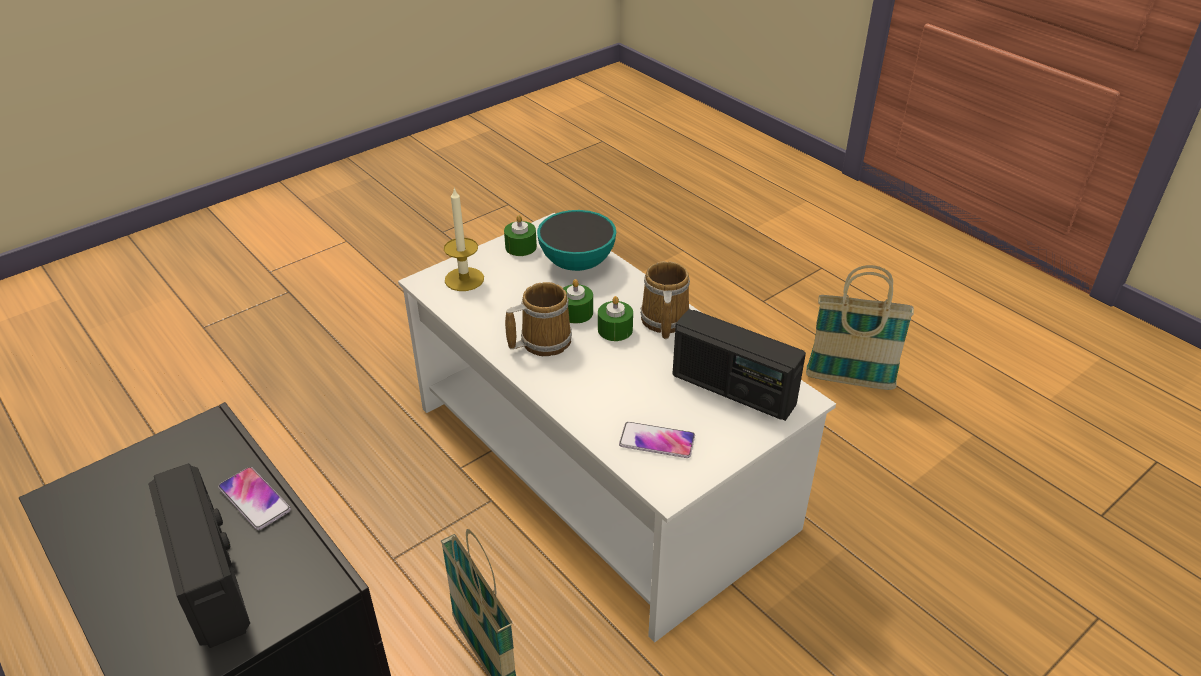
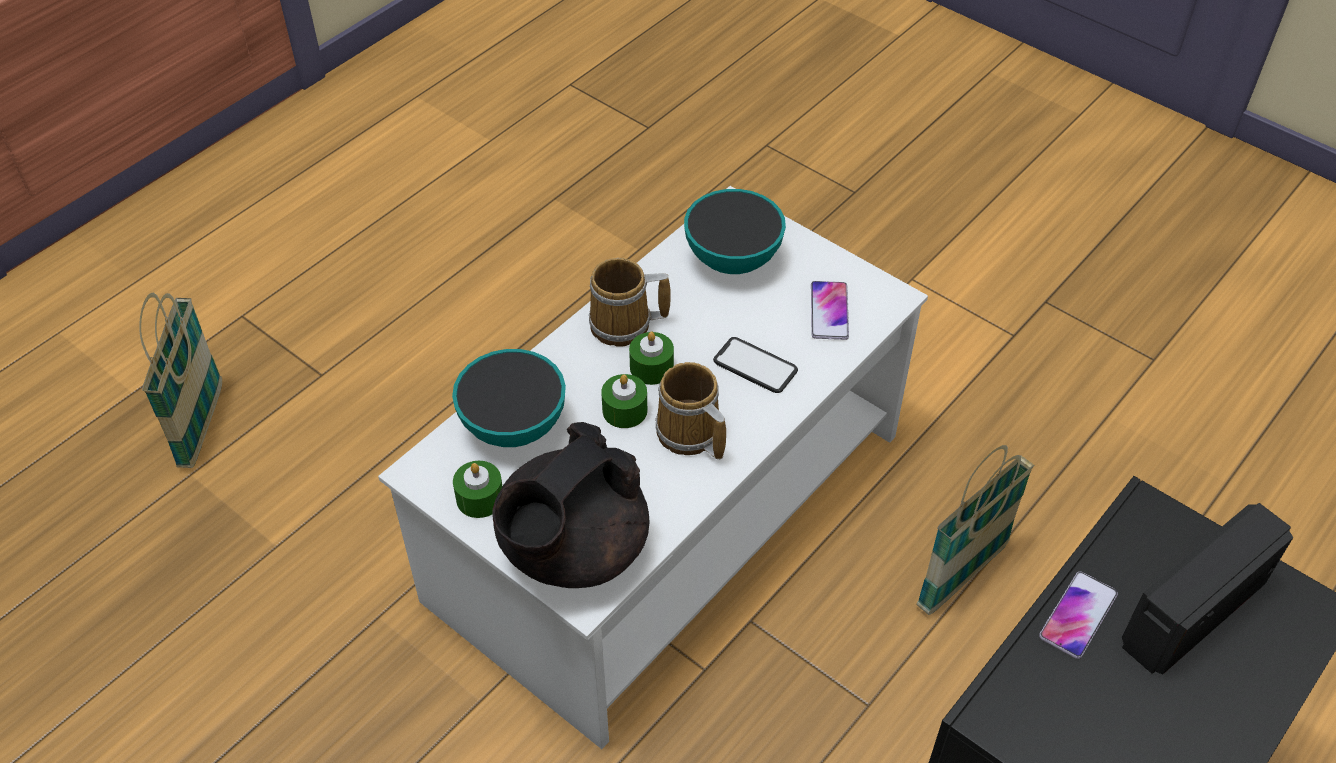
camera: 100 degrees left, 10 degrees up
candle [444,187,484,291] -> black teapot [492,422,650,588]
radio [673,309,806,421] -> bowl [684,189,786,274]
basket [806,265,914,390] -> basket moved to [139,293,222,468]
none -> phone [713,337,798,393]

